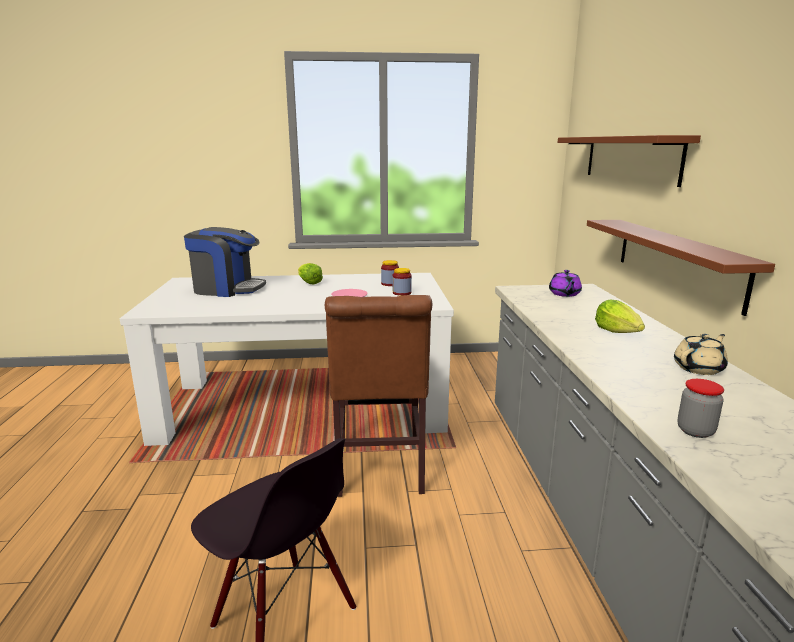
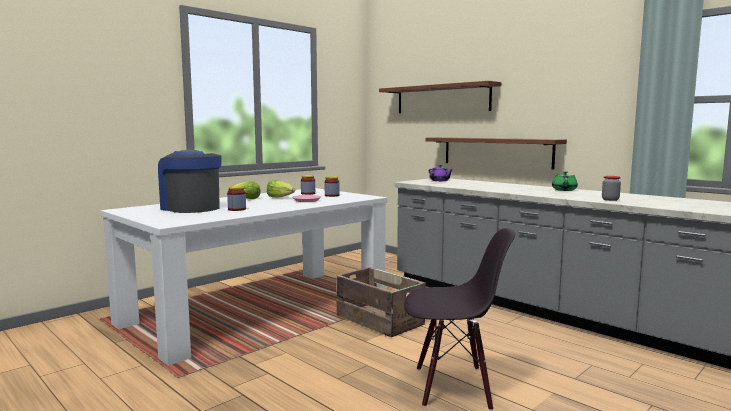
camera: 40 degrees left, 10 degrees down
coffee machine [184,227,266,297] -> coffee machine turned 105 degrees counterclockwise [158,150,222,213]
brown chair [325,295,432,497] -> crate [336,267,426,337]
lettuce [595,300,645,333] -> lettuce moved to [267,180,295,198]
beige teapot [674,334,728,375] -> green teapot [552,171,578,191]
none -> jar [227,186,246,211]

